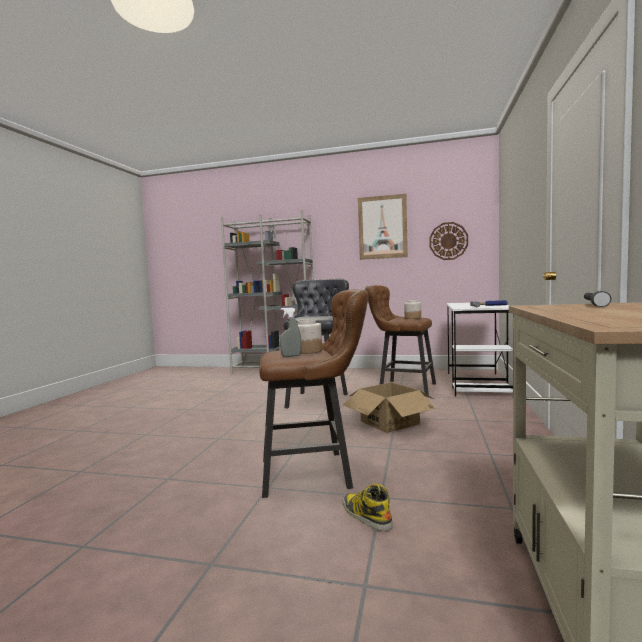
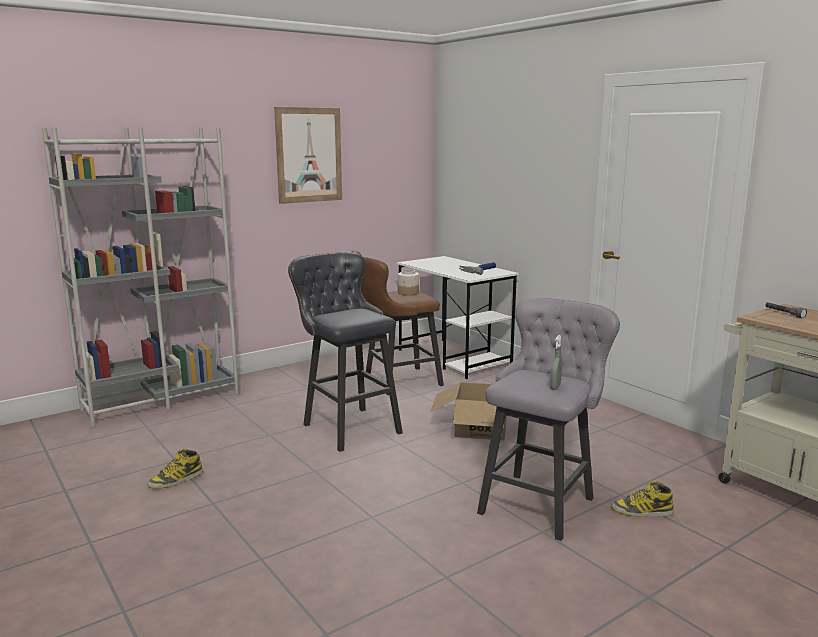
camera: 50 degrees left, 10 degrees up
brown stool [259,289,368,498] -> grey stool [477,298,620,541]
jar [297,319,322,354] -> none
wall clock [429,222,468,260] -> none
none -> boot [147,449,203,489]

